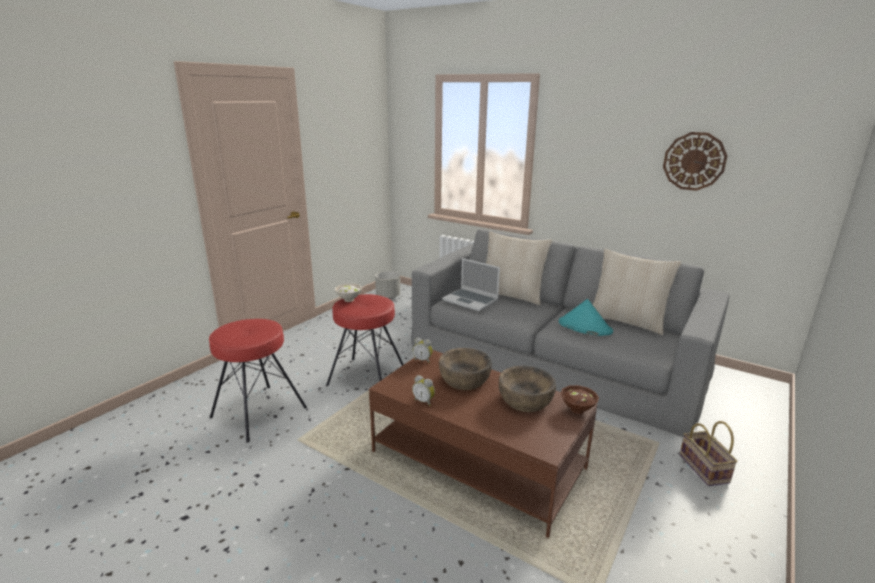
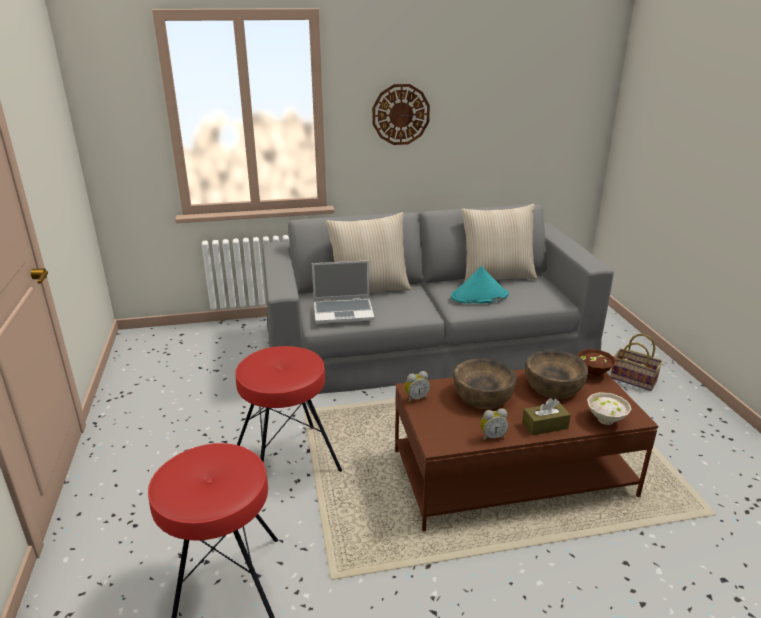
camera: 45 degrees left, 5 degrees up
white bowl [335,283,362,302] -> white bowl moved to [587,392,631,425]
grey planter [375,271,400,299] -> none
wall clock [663,132,727,191] -> wall clock moved to [372,84,430,145]
none -> brown tissue box [522,398,571,436]

